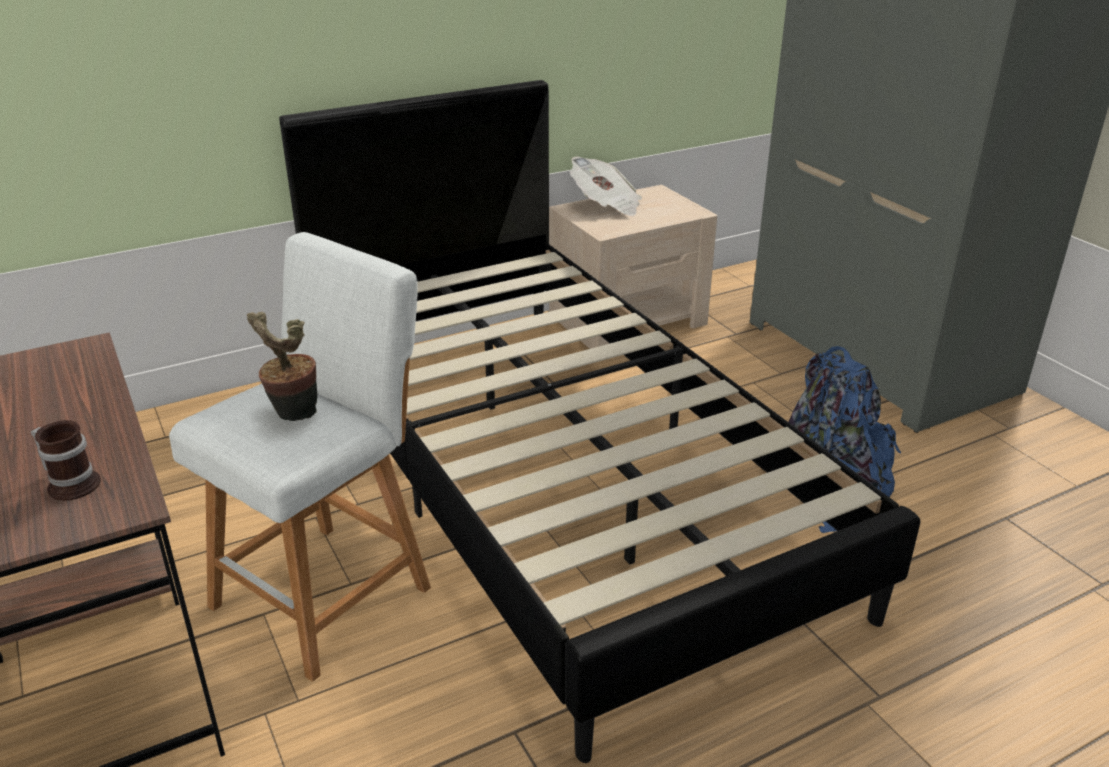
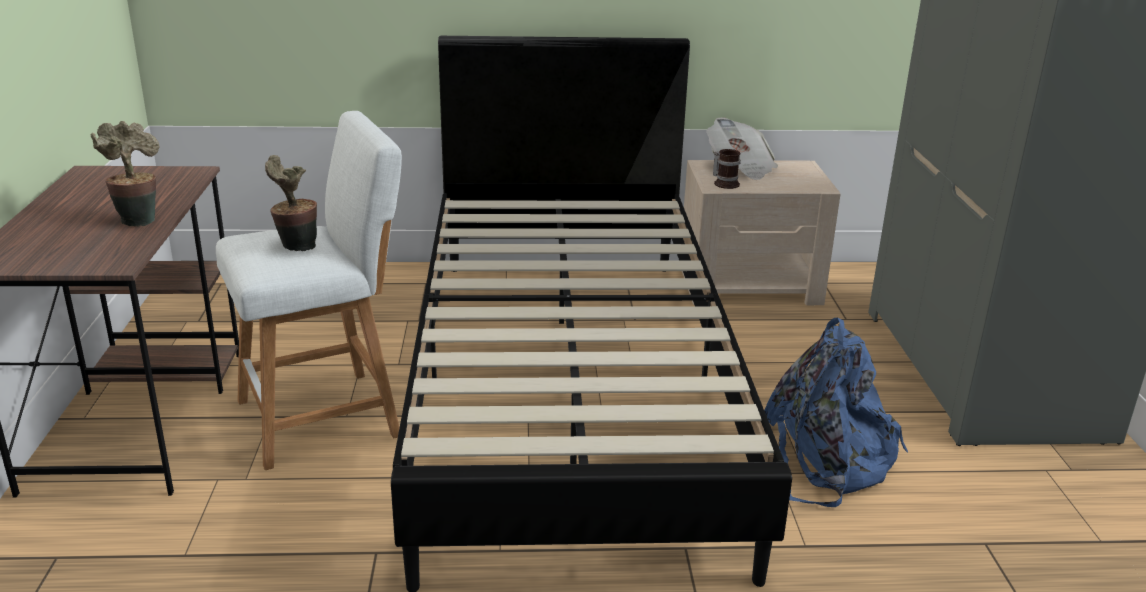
camera: 25 degrees right, 5 degrees down
mug [31,420,101,500] -> mug moved to [713,149,741,189]
none -> potted plant [91,121,159,226]

